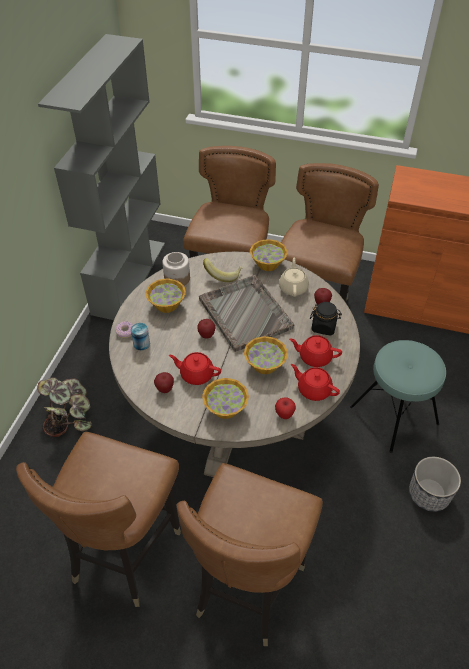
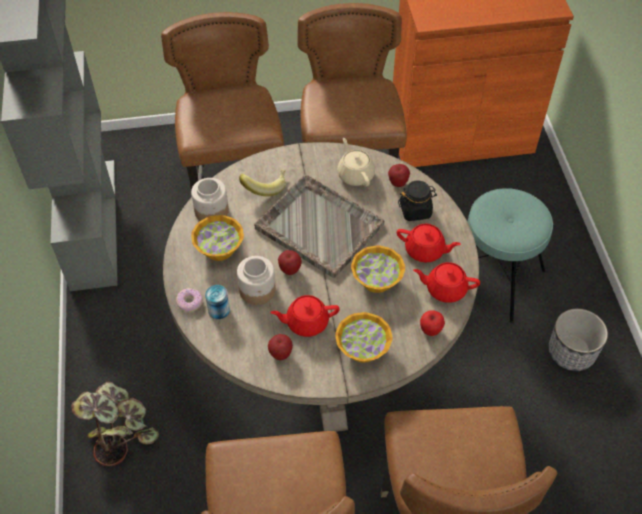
camera: 25 degrees left, 5 degrees up
bowl [250,239,288,271] -> none
red teapot [289,335,342,367] -> red teapot turned 150 degrees counterclockwise [397,224,461,262]
none -> jar [237,256,276,305]

